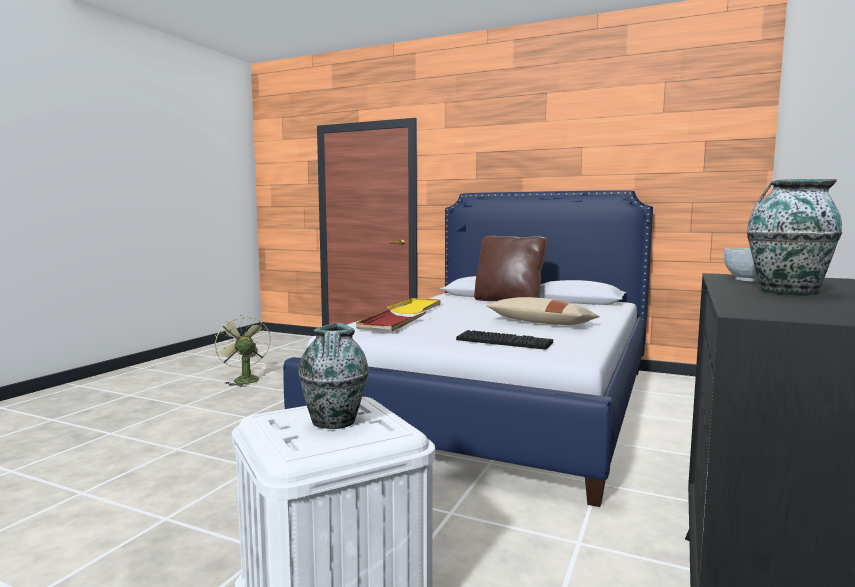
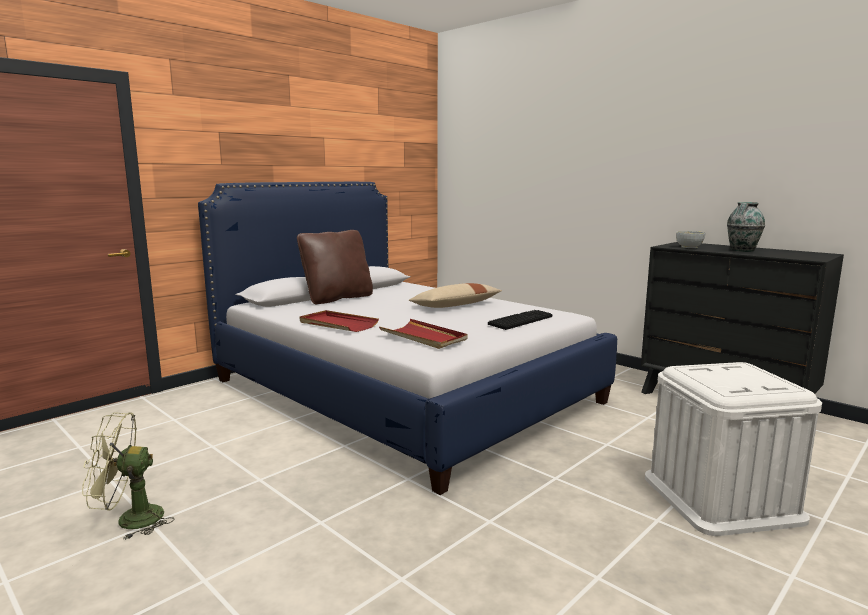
camera: 70 degrees left, 5 degrees up
vase [298,323,369,429] -> none
yellow tray [387,298,440,314] -> red tray [300,310,379,332]

